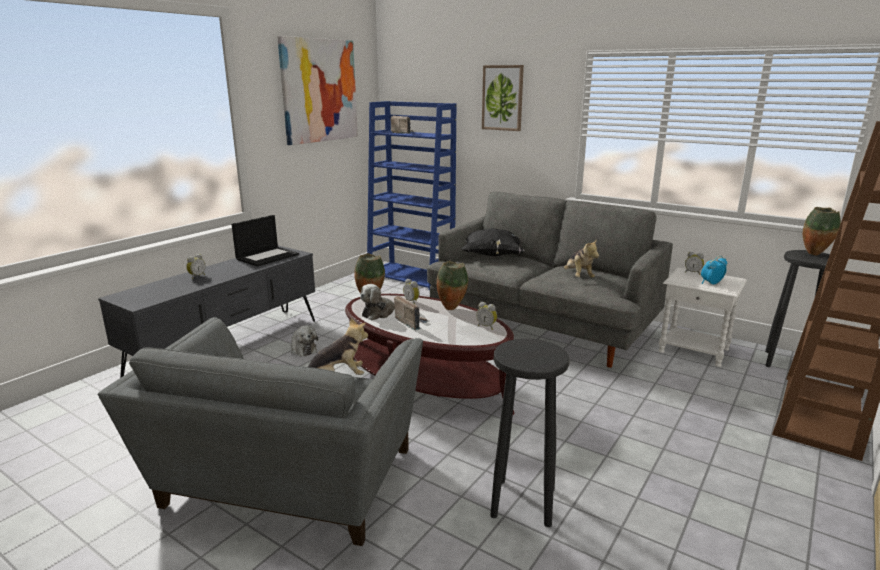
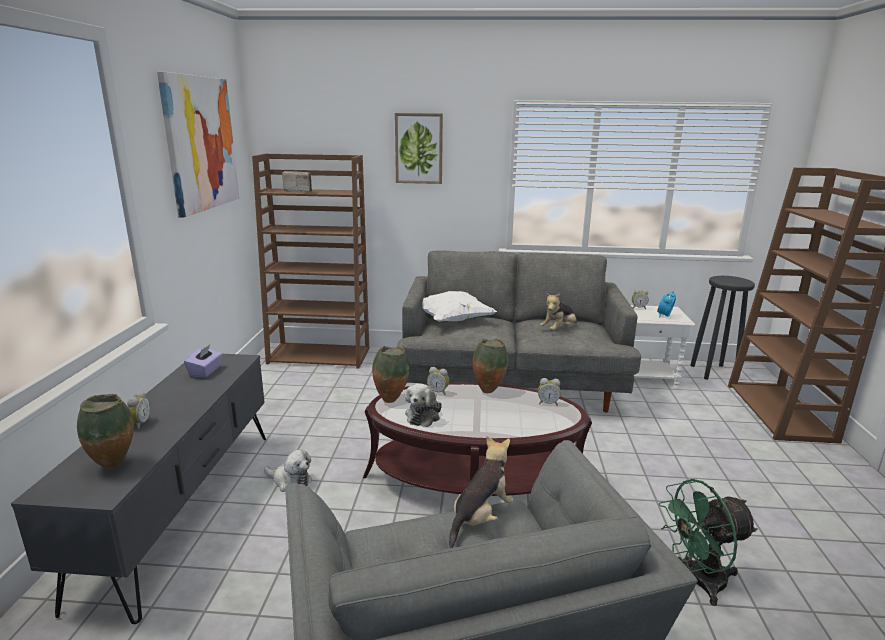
camera: 30 degrees left, 0 degrees up
laptop [232,215,299,267] -> purple tissue box [184,345,222,378]
blue bookcase [367,101,456,290] -> brown bookcase [252,153,369,368]
radio [394,295,429,330] -> none
black pillow [461,228,525,256] -> white pillow [422,291,497,322]
black stool [490,339,570,527] -> green fan [659,479,758,606]
plush toy [564,239,599,277] -> plush toy turned 90 degrees clockwise [540,293,577,331]
vase [803,207,841,255] -> vase moved to [77,394,134,469]

